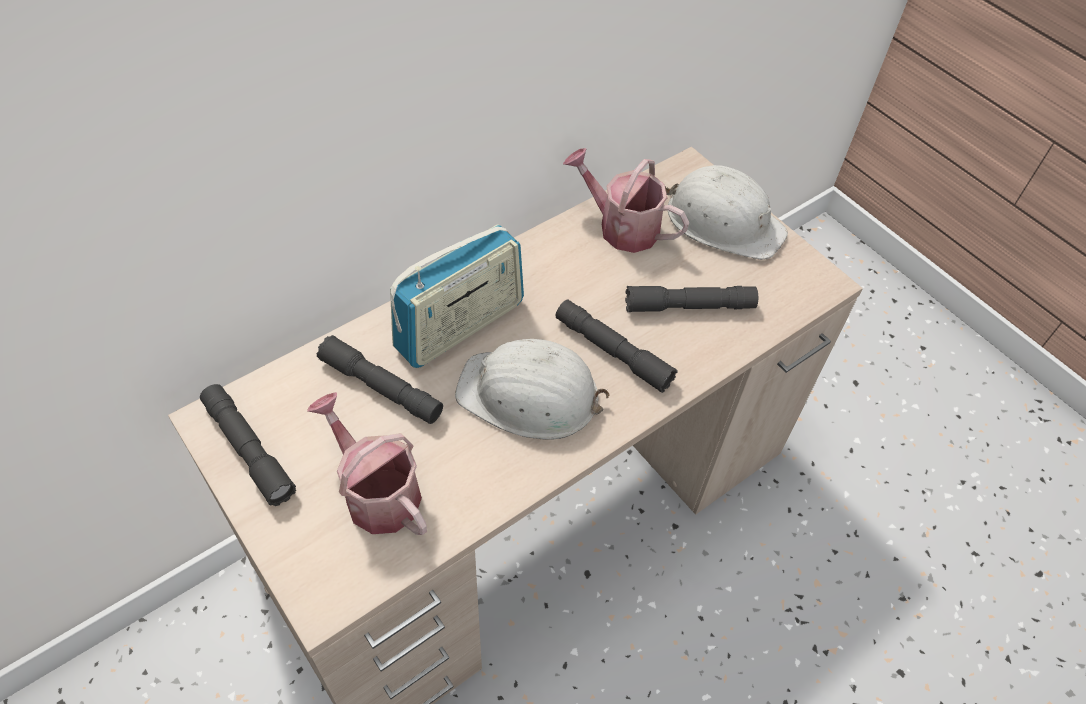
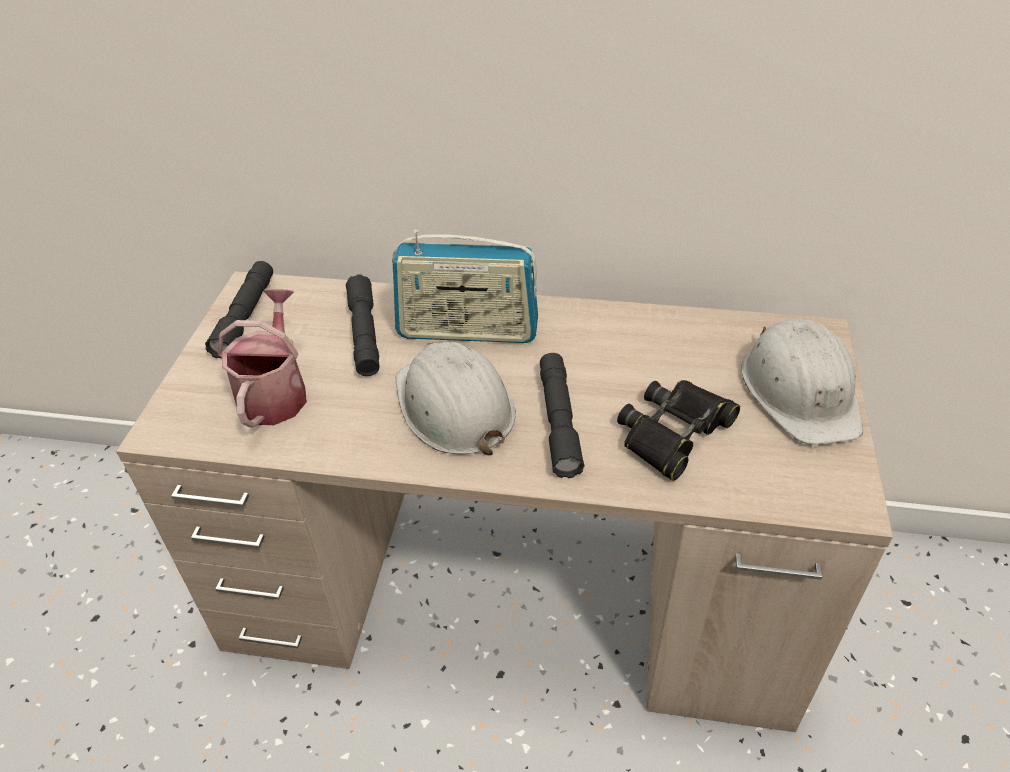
camera: 50 degrees right, 10 degrees down
watering can [563,148,690,253] -> none
grey flashlight [625,286,758,312] -> black binoculars [617,380,740,481]

